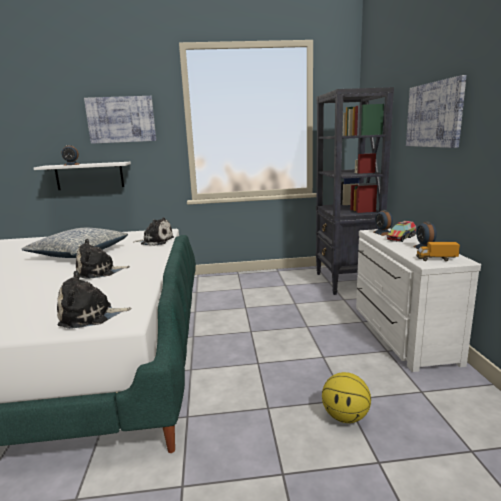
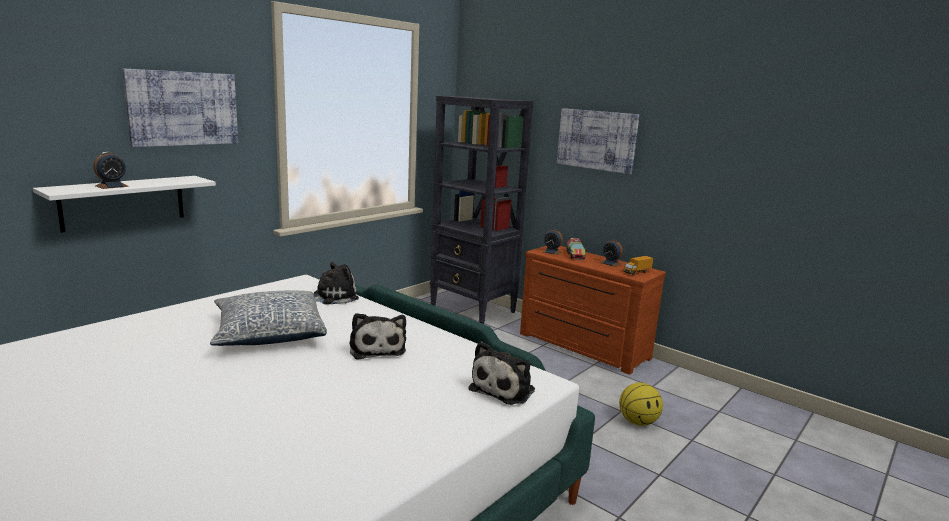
camera: 45 degrees left, 0 degrees up
plush toy [76,239,130,279] -> plush toy turned 45 degrees counterclockwise [350,313,406,360]
white dresser [356,228,481,372] -> brown dresser [520,246,666,375]

